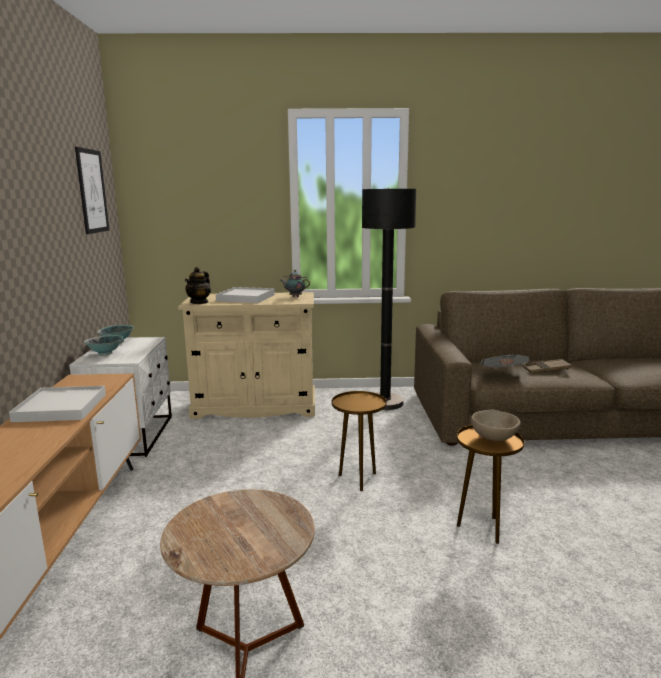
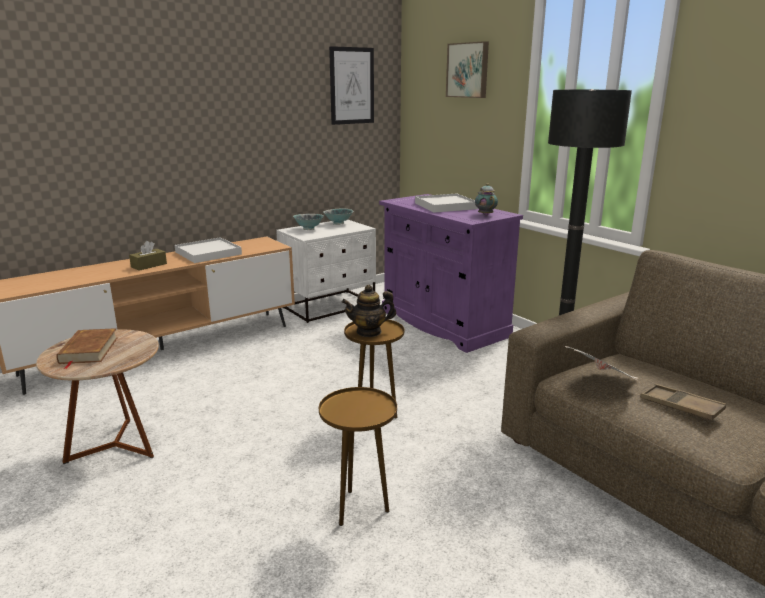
camera: 55 degrees right, 5 degrees up
beige cabinet [178,292,315,419] -> purple cabinet [379,194,523,353]
teapot [185,267,211,304] -> teapot moved to [342,285,396,337]
beige bowl [471,409,521,441] -> none
none -> brown book [56,328,118,369]
none -> brown tissue box [129,241,167,271]
none -> picture [446,41,489,98]

